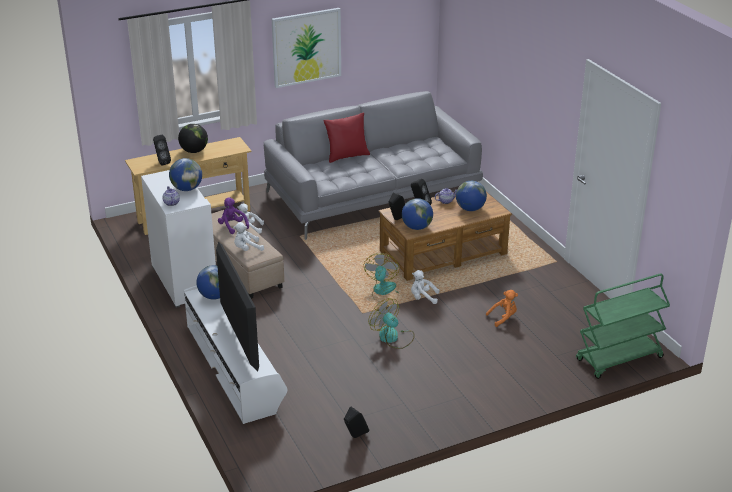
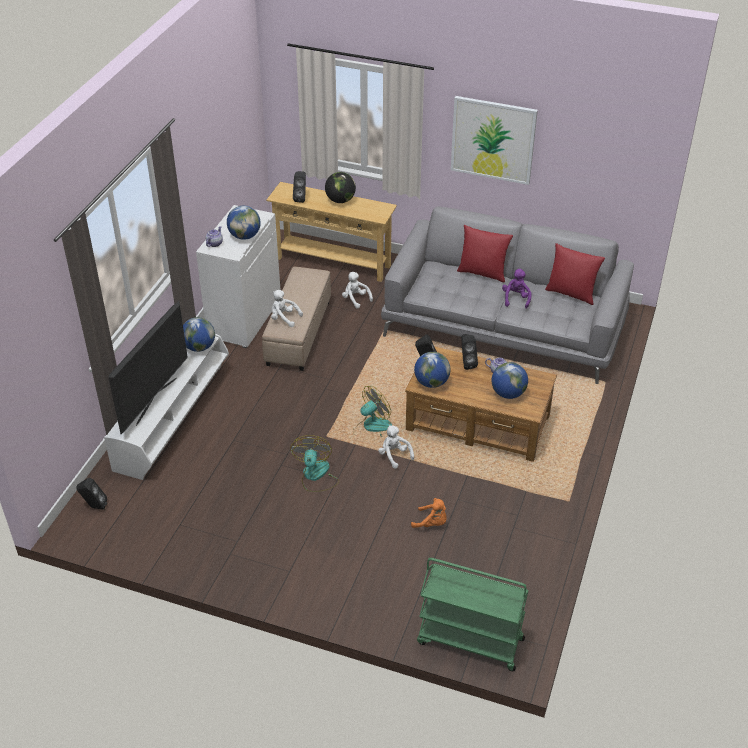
camera: 45 degrees right, 10 degrees up
purple plush toy [218,197,249,234] -> purple plush toy moved to [502,269,532,309]
black speaker [344,406,369,438] -> black speaker moved to [76,478,107,510]
none -> red pillow [545,243,605,305]

